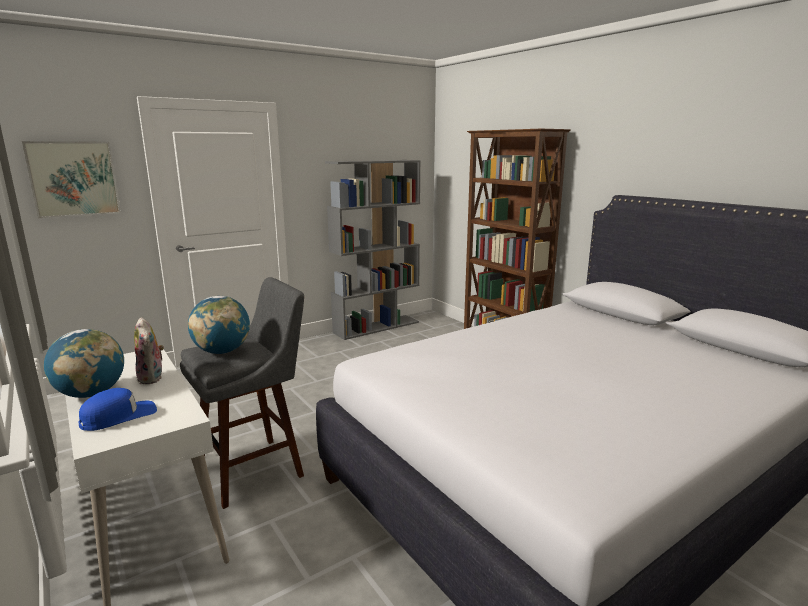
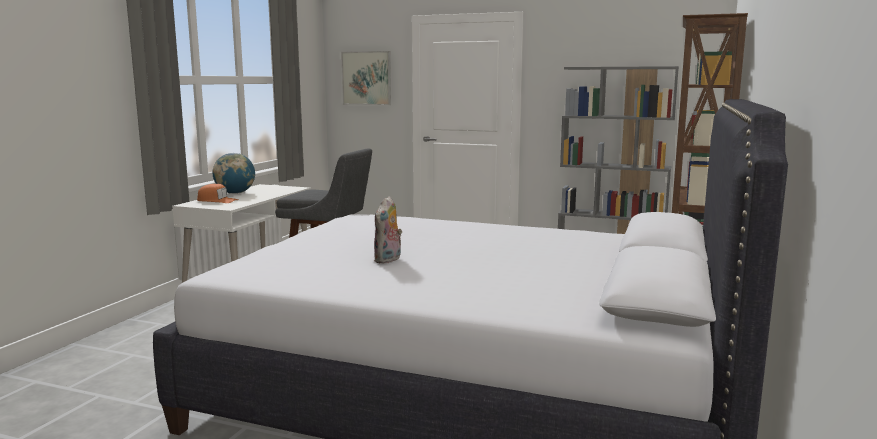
camera: 55 degrees right, 5 degrees down
blue cap [79,388,157,431] -> orange cap [197,184,239,203]
plush toy [134,317,164,384] -> plush toy moved to [374,196,402,264]
globe [188,296,250,354] -> none

